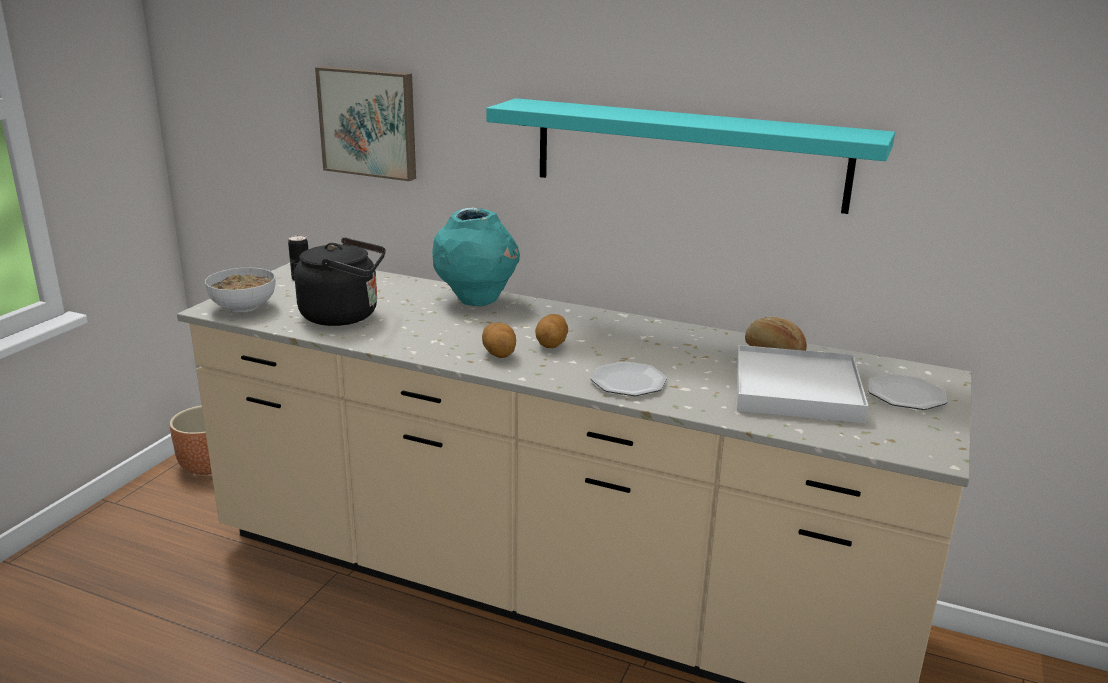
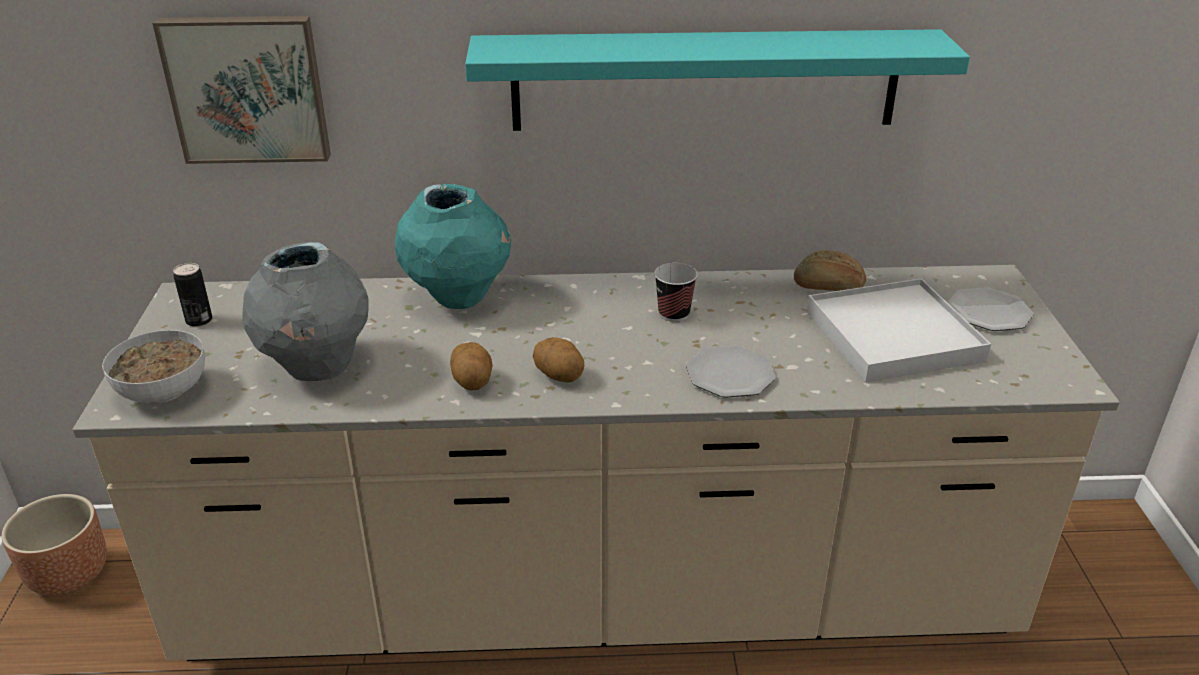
camera: 25 degrees left, 10 degrees up
black kettle [294,237,386,326] -> grey vase [242,242,369,381]
potato [535,314,568,348] -> potato moved to [450,342,493,391]
none -> cup [654,263,698,322]

